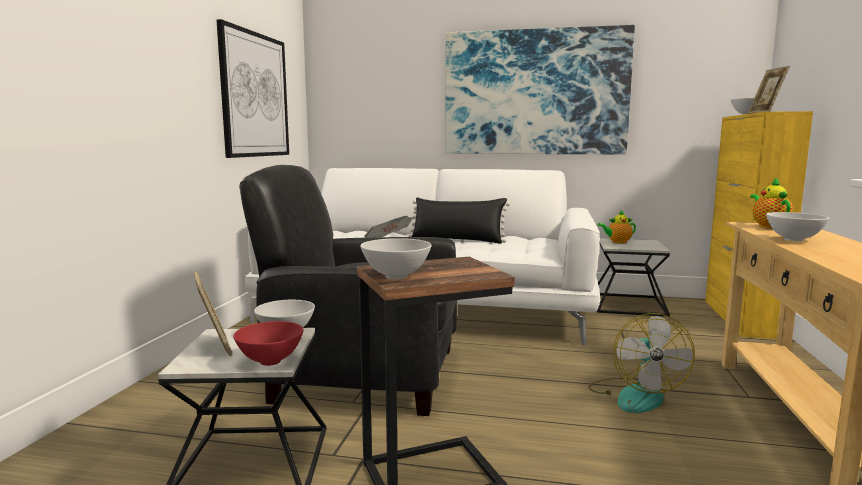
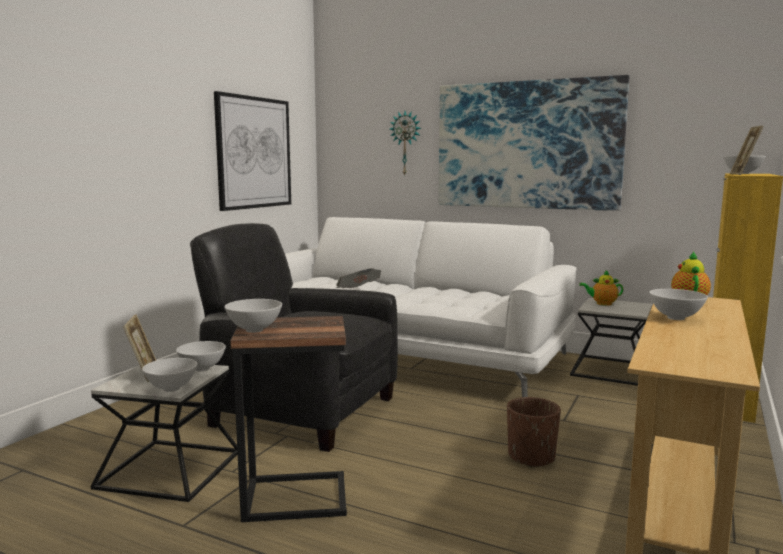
camera: 15 degrees right, 0 degrees up
red bowl [233,321,303,366] -> white bowl [142,358,197,392]
black pillow [408,197,510,244] -> none
fan [588,313,695,413] -> brown planter [507,397,561,468]
none -> wall clock [390,111,421,176]

